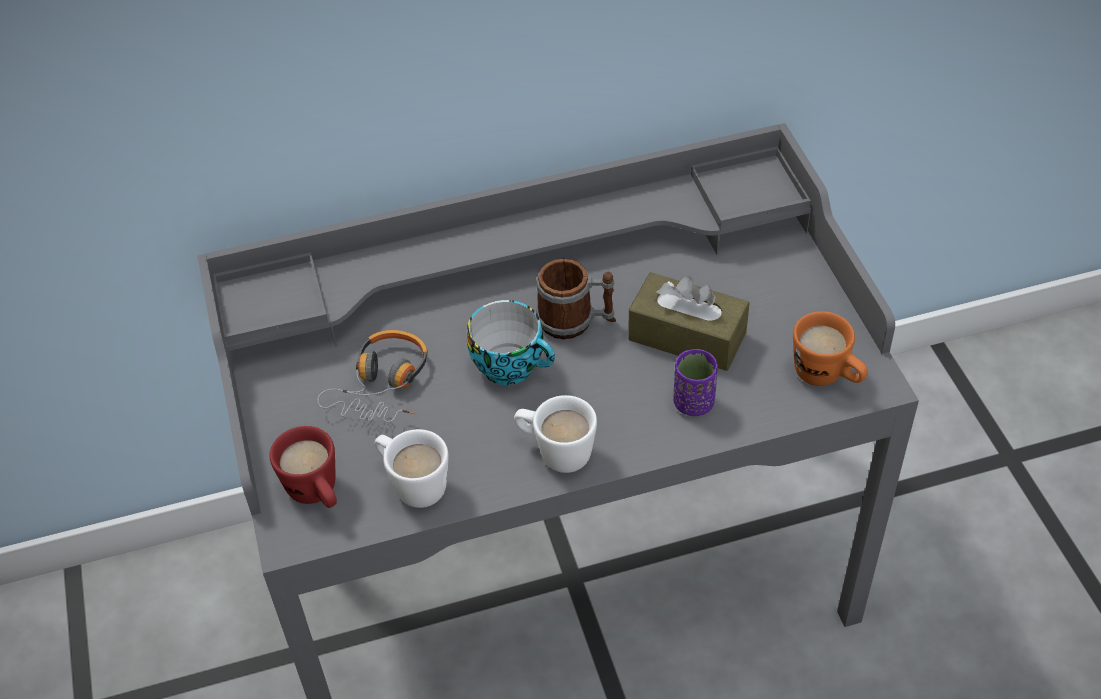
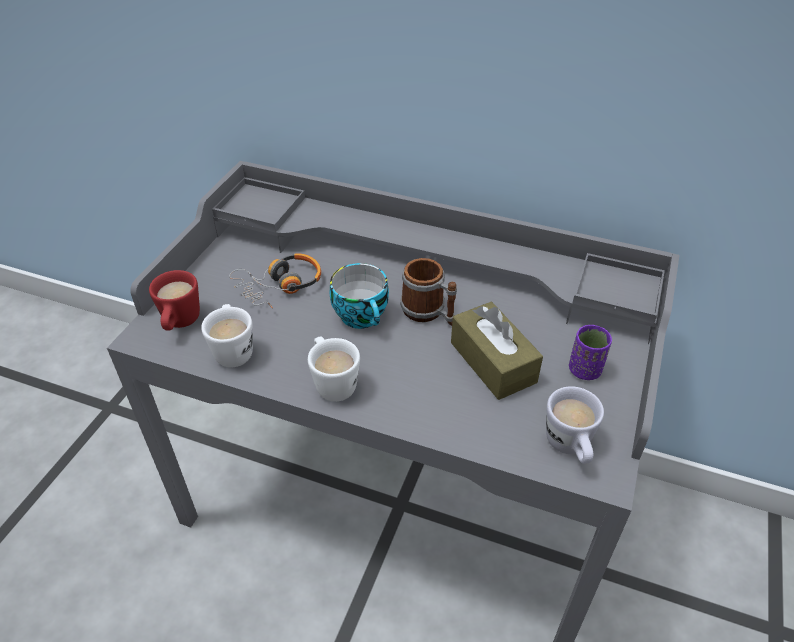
camera: 35 degrees right, 5 degrees down
purple cup [673,349,718,416] -> purple cup moved to [569,325,612,380]
orange mug [793,311,868,386] -> white mug [546,386,604,464]

